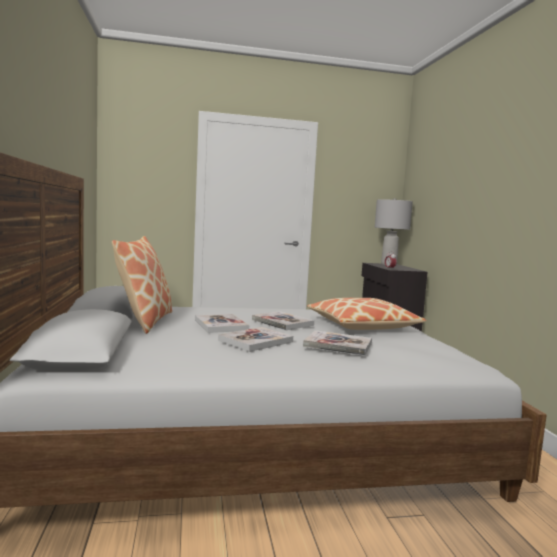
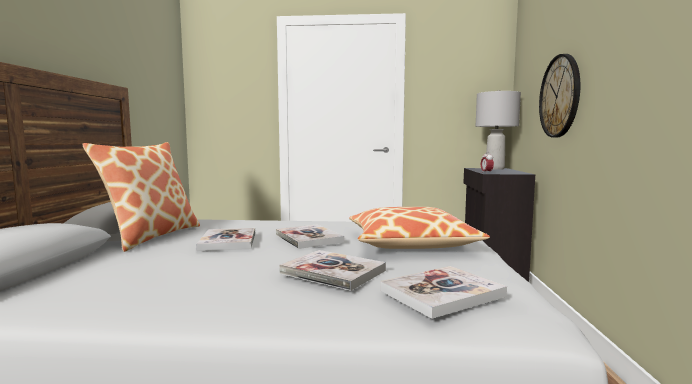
camera: 15 degrees right, 0 degrees up
book [218,327,293,352] -> book moved to [380,266,507,319]
none -> wall clock [539,54,580,138]

